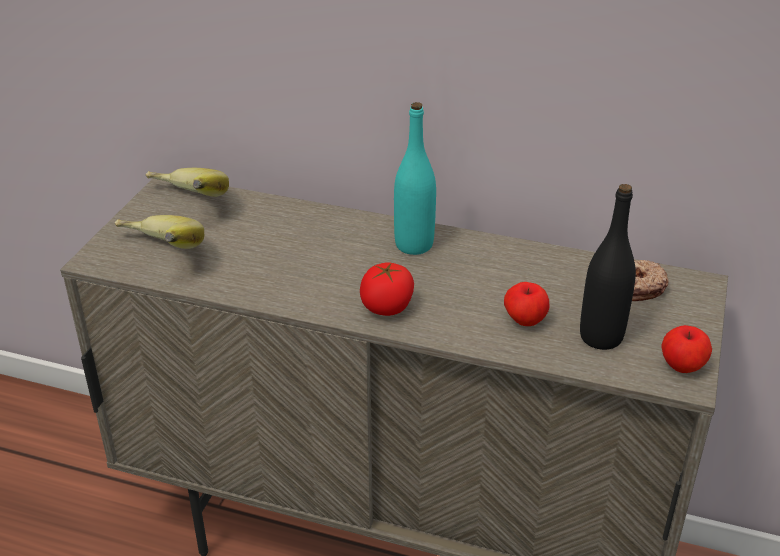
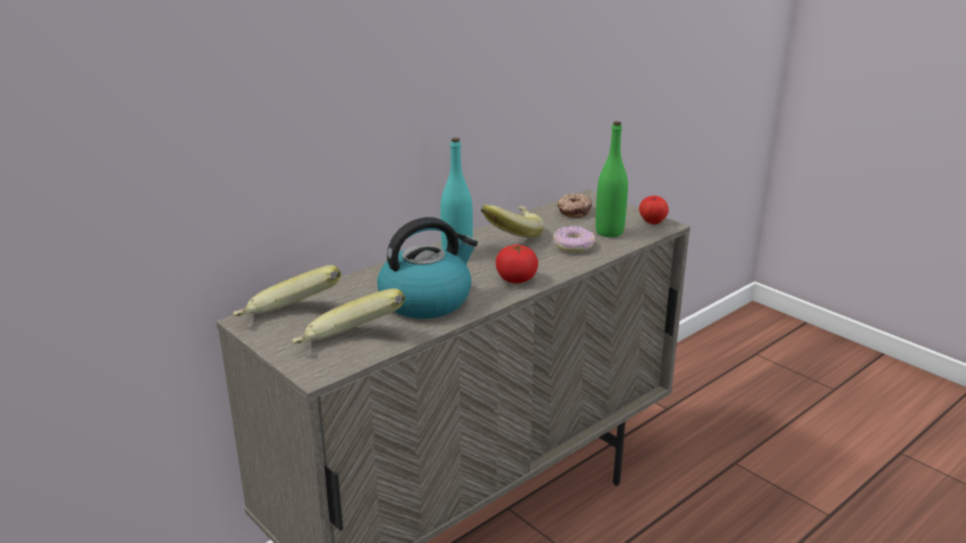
camera: 60 degrees left, 10 degrees down
apple [504,282,550,326] -> donut [553,226,595,253]
black bottle [580,184,636,350] -> green bottle [596,121,628,237]
none -> kettle [377,217,478,319]
none -> banana [481,204,544,238]

